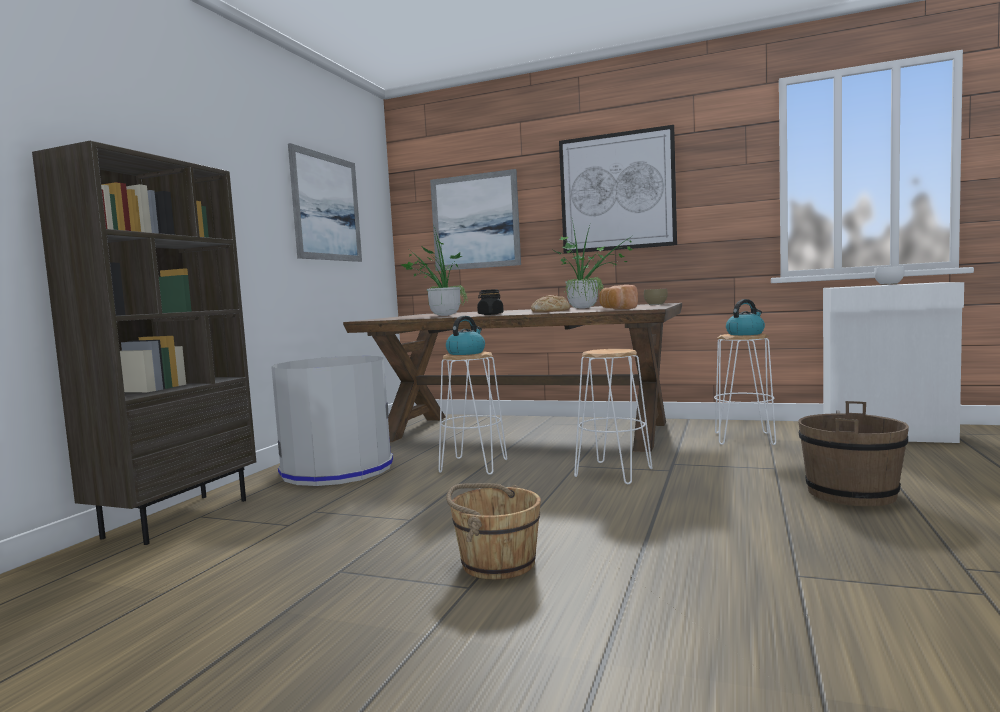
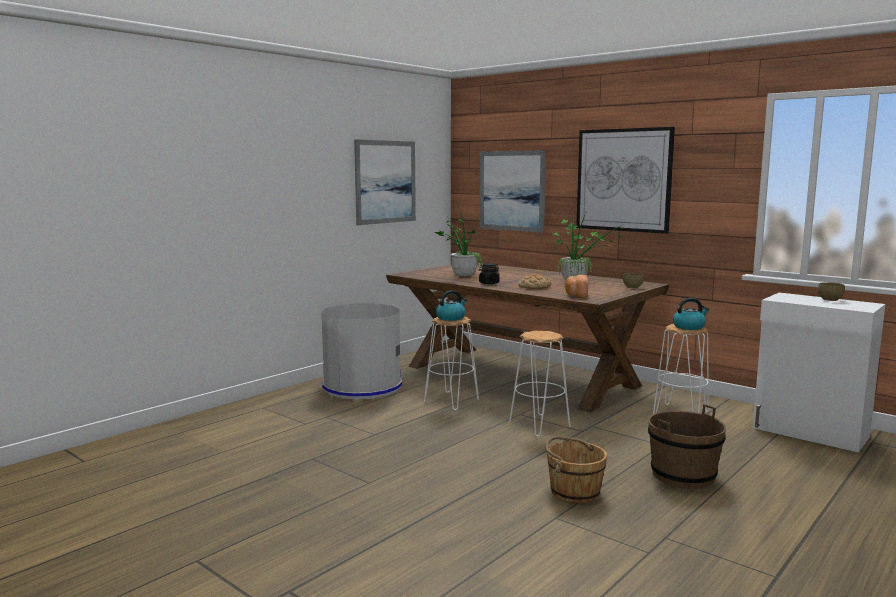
camera: 20 degrees right, 5 degrees up
brown bookcase [32,141,256,545] -> none
brown bucket [446,483,541,580] -> brown bucket moved to [545,436,607,503]
white bowl [874,266,905,285] -> brown bowl [818,282,845,301]

